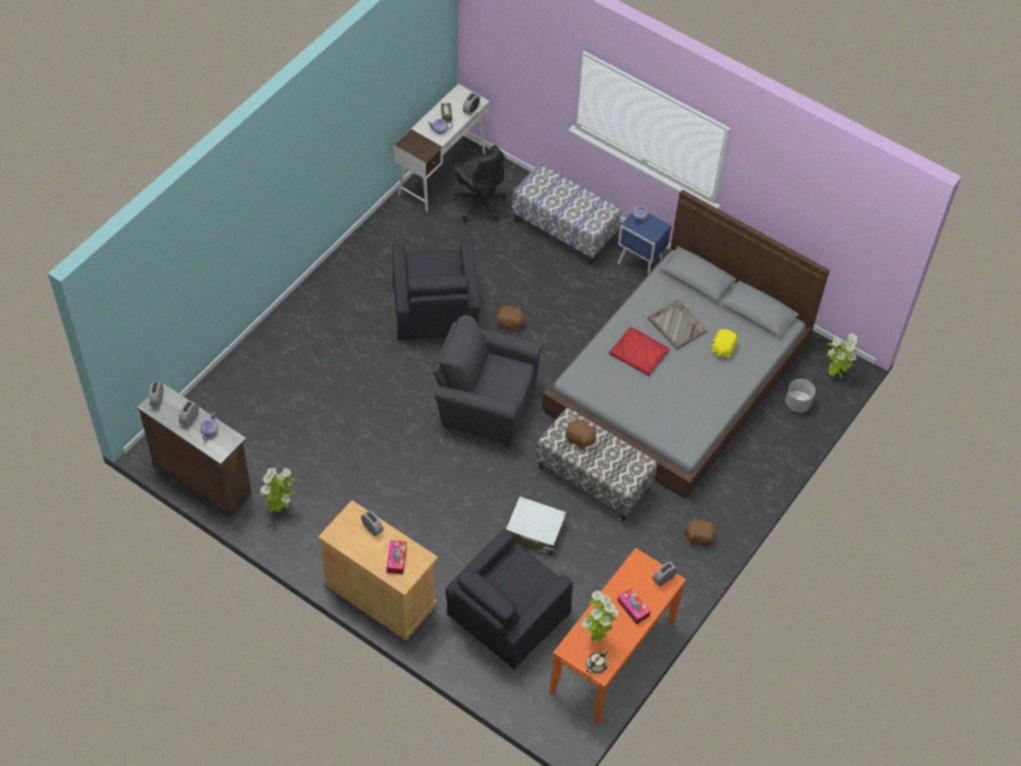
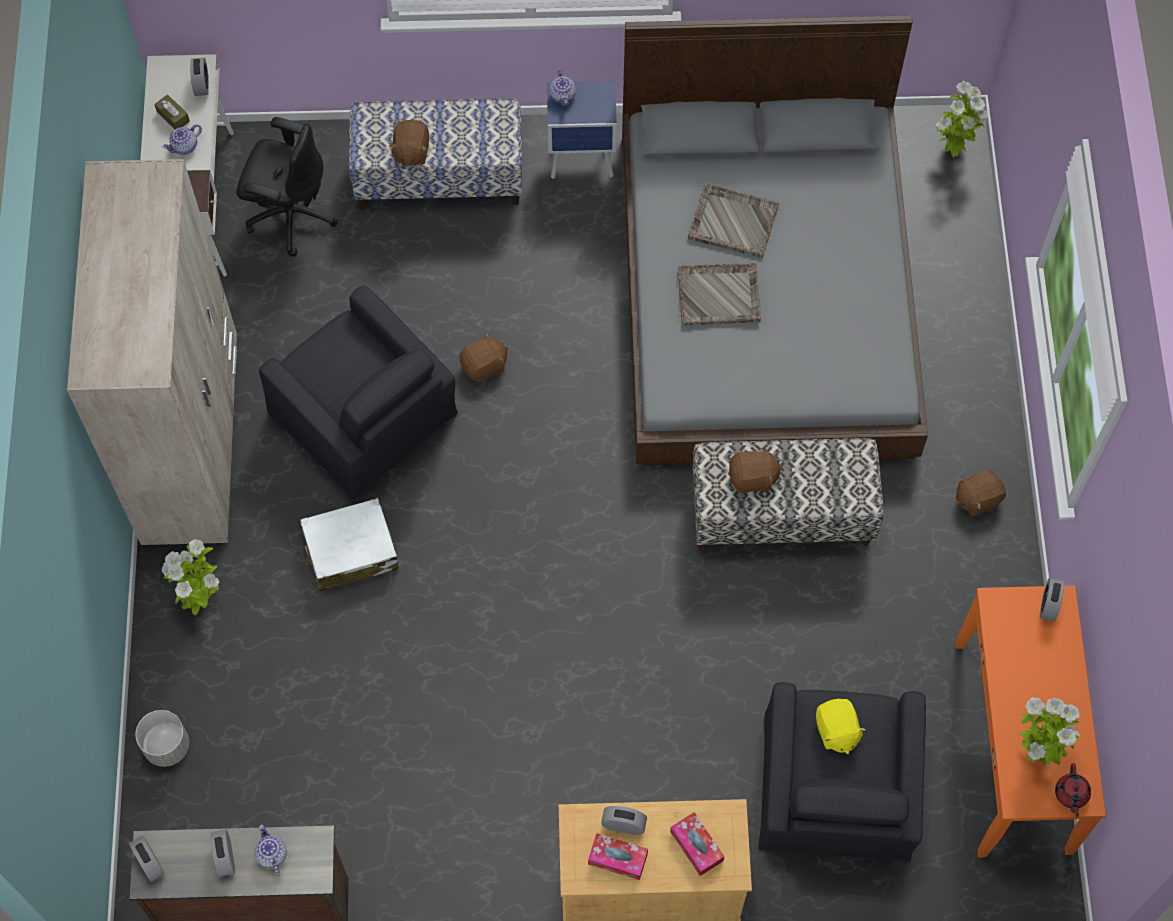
camera: 35 degrees left, 10 degrees up
potted plant [259,468,295,513] -> potted plant moved to [162,539,219,615]
grey armchair [433,315,542,446] -> none
white suitcase [506,496,567,556] -> white suitcase moved to [300,498,399,592]
beige teapot [586,649,608,673] -> red teapot [1055,763,1091,817]
red tray [609,327,670,376] -> grey tray [678,263,761,326]
tissue box [617,588,651,625] -> tissue box moved to [588,833,648,880]
yellow plush toy [712,329,737,358] -> yellow plush toy moved to [816,699,866,754]
grey planter [785,379,815,413] -> grey planter moved to [135,710,189,767]
none -> beige wardrobe [67,159,237,545]
none -> brown plush toy [388,120,429,167]

